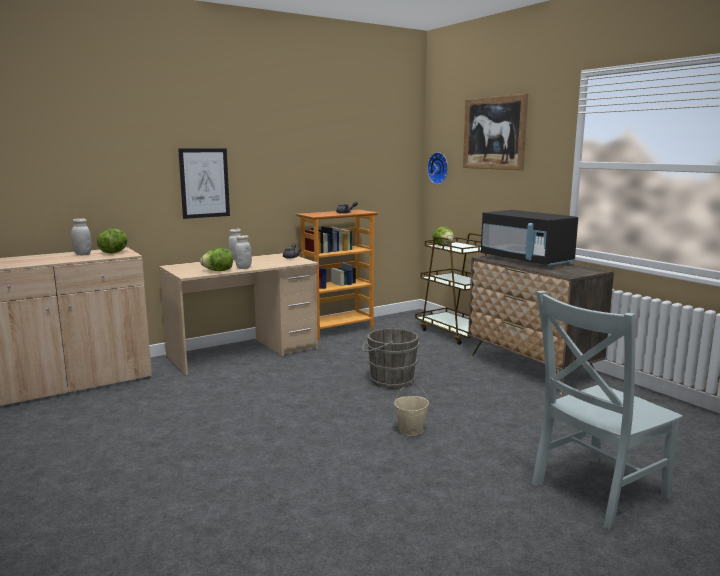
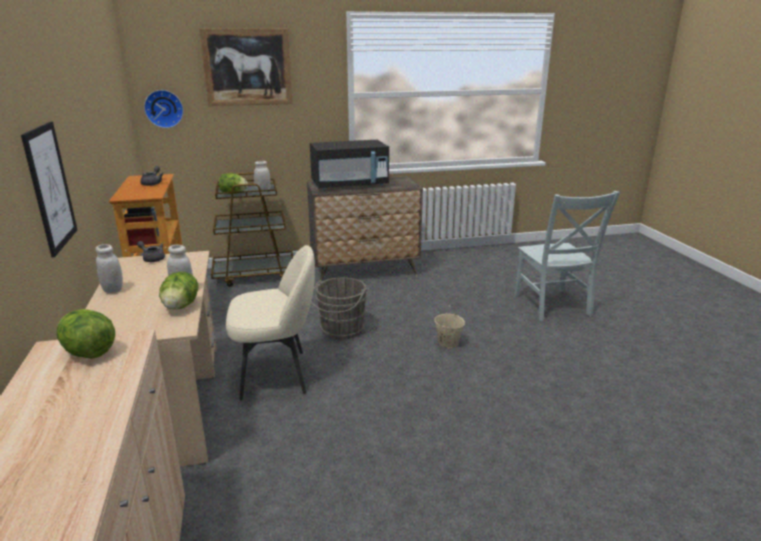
camera: 70 degrees left, 10 degrees up
white jar [71,218,92,255] -> white jar moved to [254,161,271,192]
none -> beige chair [226,245,315,400]

